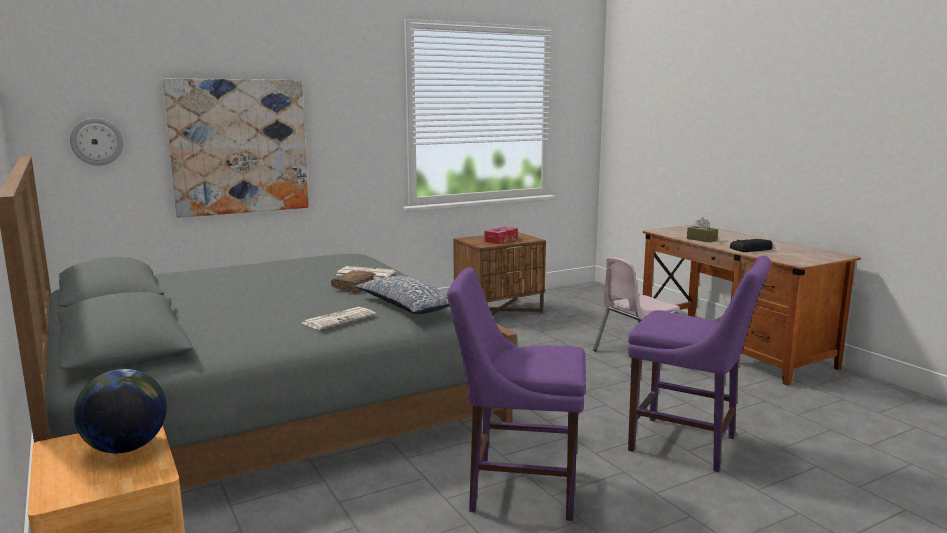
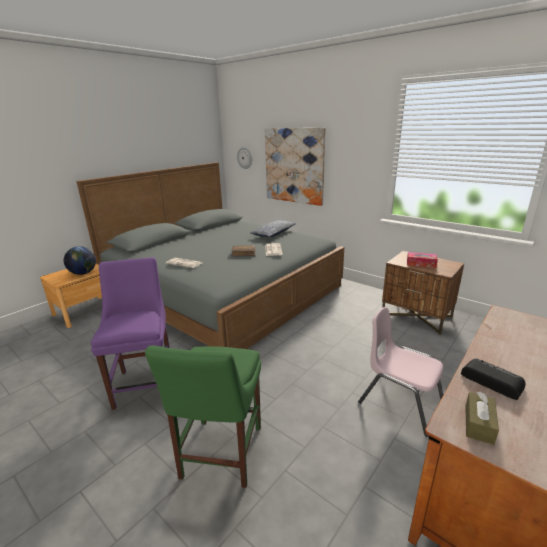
camera: 70 degrees right, 10 degrees up
pillow [355,276,449,314] -> pillow moved to [250,220,296,237]
purple chair [628,256,771,472] -> green chair [145,345,261,488]
brown tissue box [687,218,718,243] -> brown tissue box moved to [465,392,499,445]

